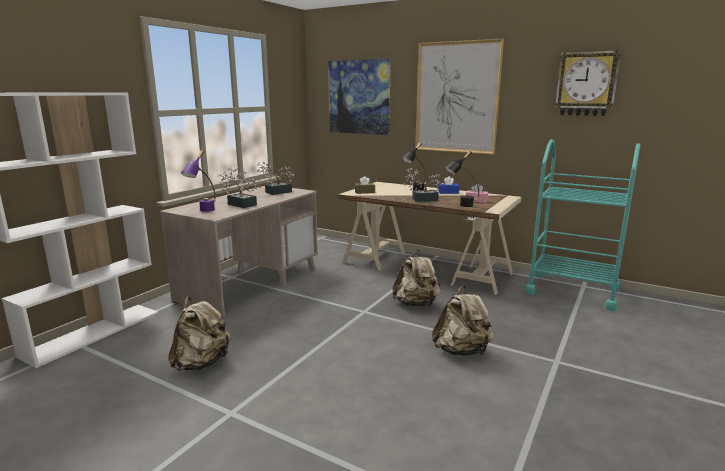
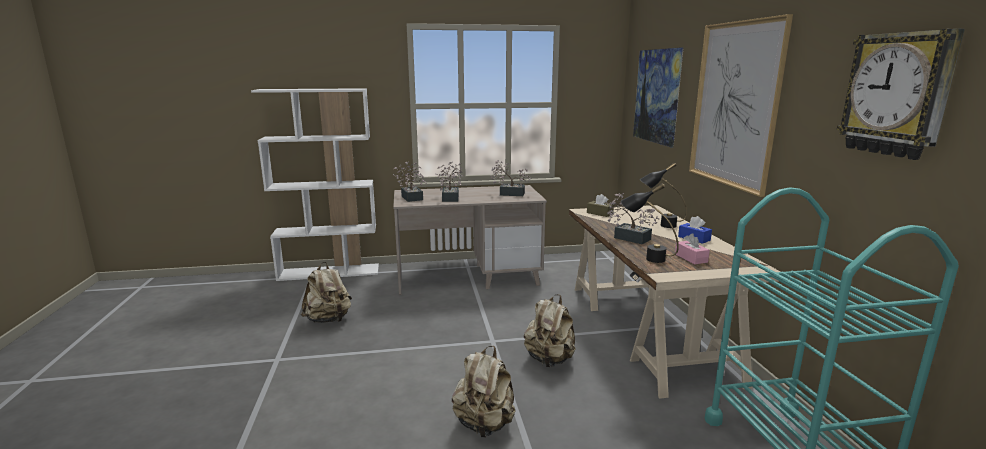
camera: 50 degrees right, 0 degrees up
purple table lamp [181,150,216,212] -> potted plant [393,161,427,202]

